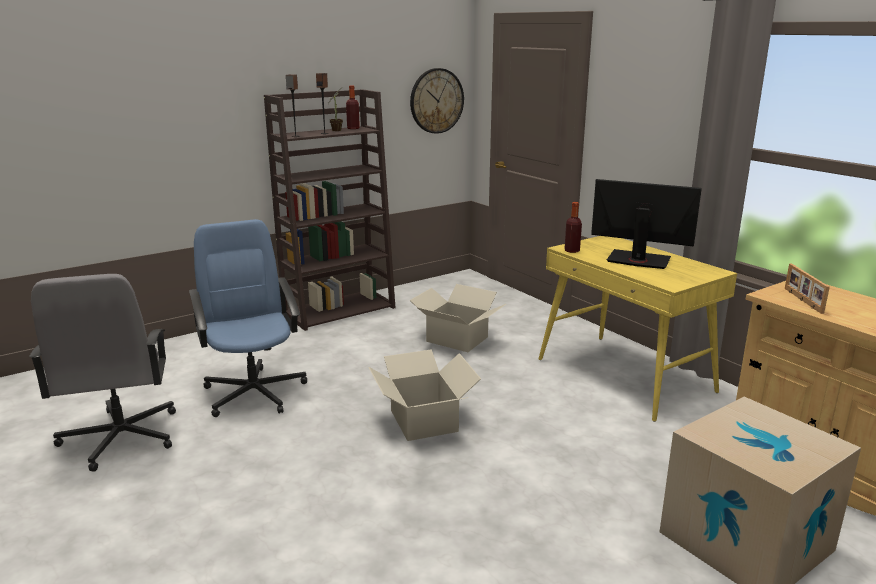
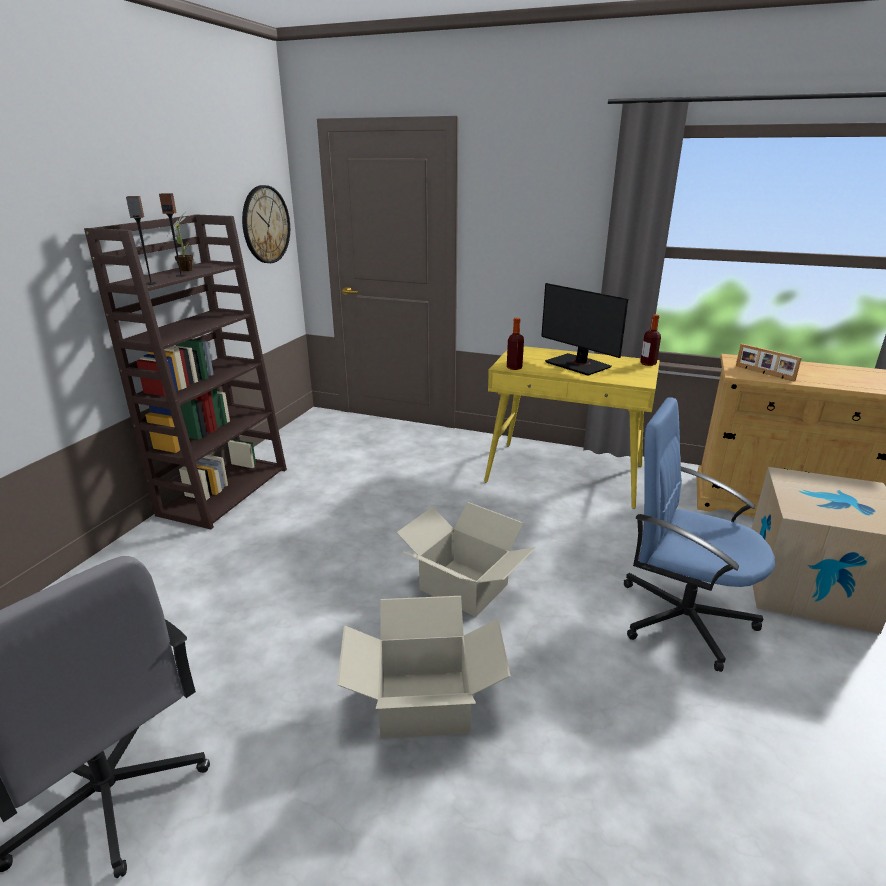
camera: 35 degrees left, 5 degrees up
blue office chair [189,219,307,417] -> blue office chair moved to [624,397,775,672]
bottle [346,85,360,129] -> bottle moved to [640,314,661,366]
cardboard box [409,284,506,352] -> cardboard box moved to [337,596,511,739]
monitor [591,179,702,269] -> monitor turned 120 degrees counterclockwise [541,283,628,375]

